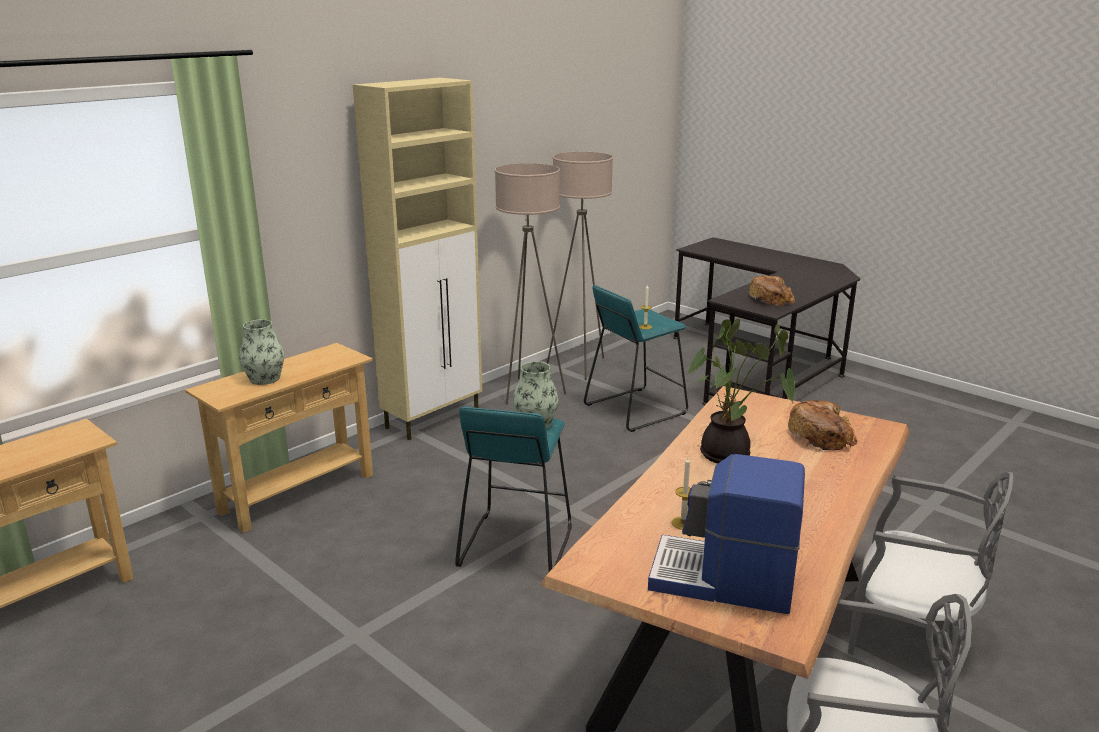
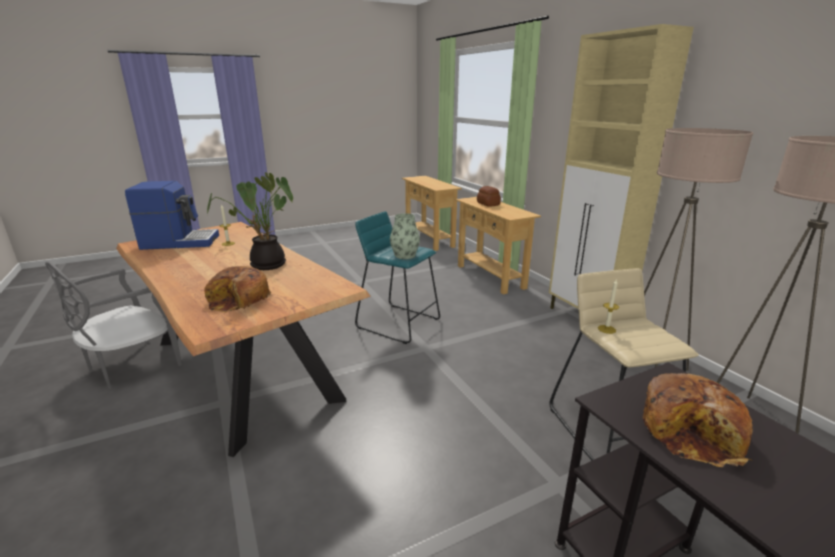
camera: 110 degrees right, 0 degrees up
vase [239,320,284,385] -> bread [477,186,501,207]
turquoise stool [584,285,688,432] -> beige stool [549,268,699,460]
coffee machine [648,454,805,614] -> coffee machine turned 45 degrees clockwise [125,181,219,250]
grey chair [848,472,1013,655] -> none

